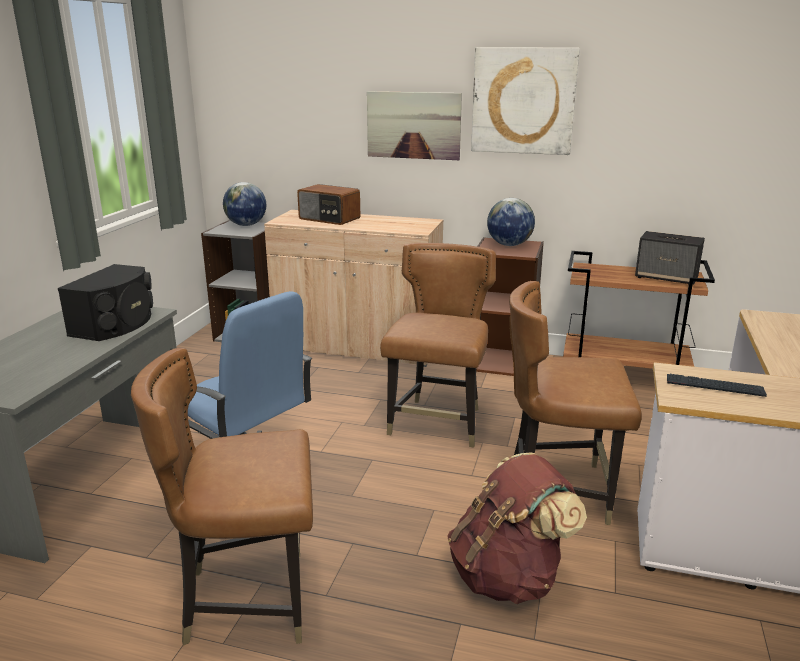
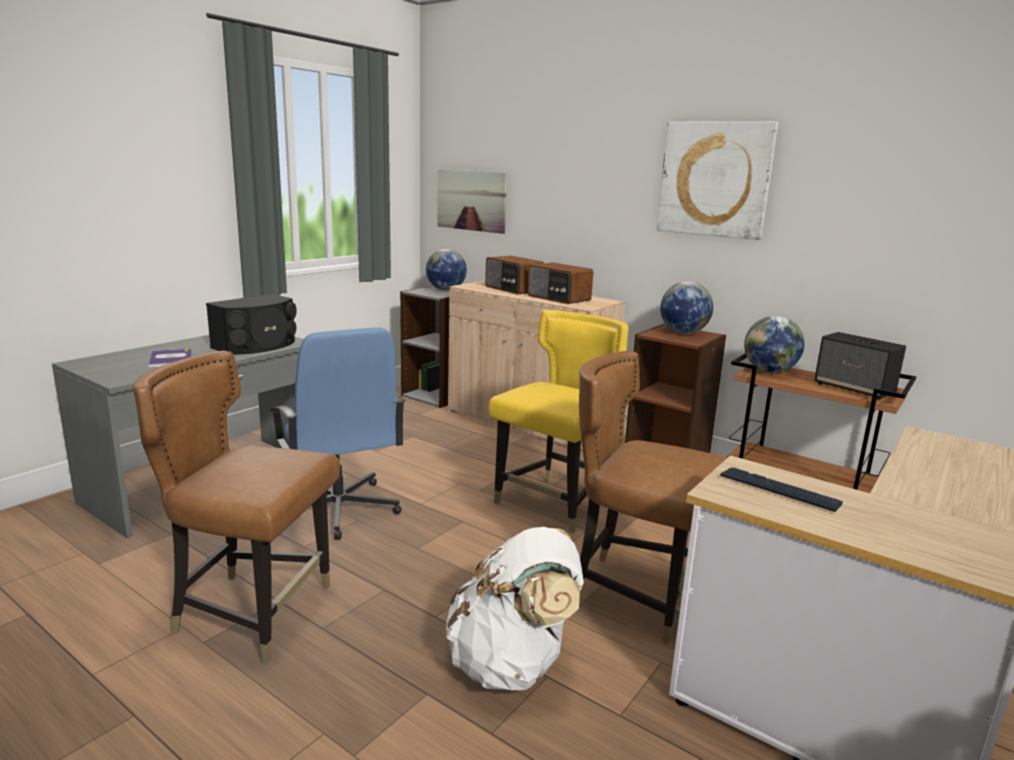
camera: 20 degrees right, 5 degrees down
picture [367,91,462,160] -> picture moved to [437,169,507,234]
brown chair [380,243,496,448] -> yellow chair [488,310,629,533]
brown backpack [447,452,587,604] -> white backpack [445,527,584,690]
none -> book [148,349,192,368]
none -> radio [527,262,593,304]
none -> globe [744,316,804,373]

